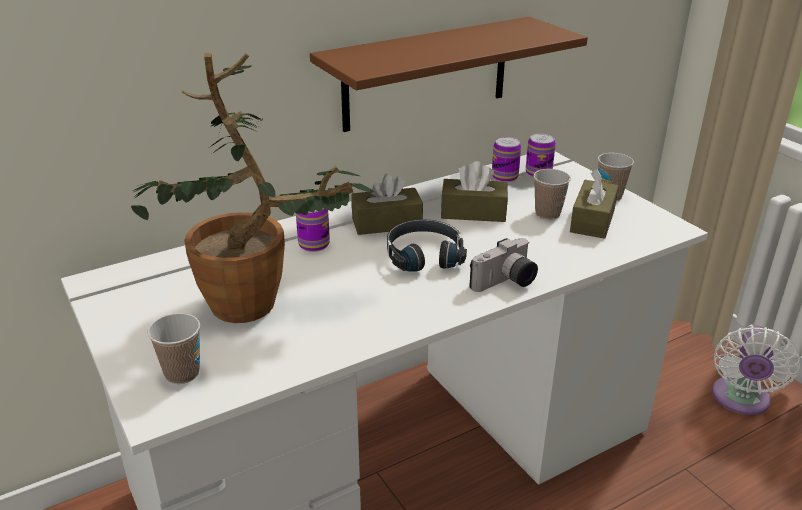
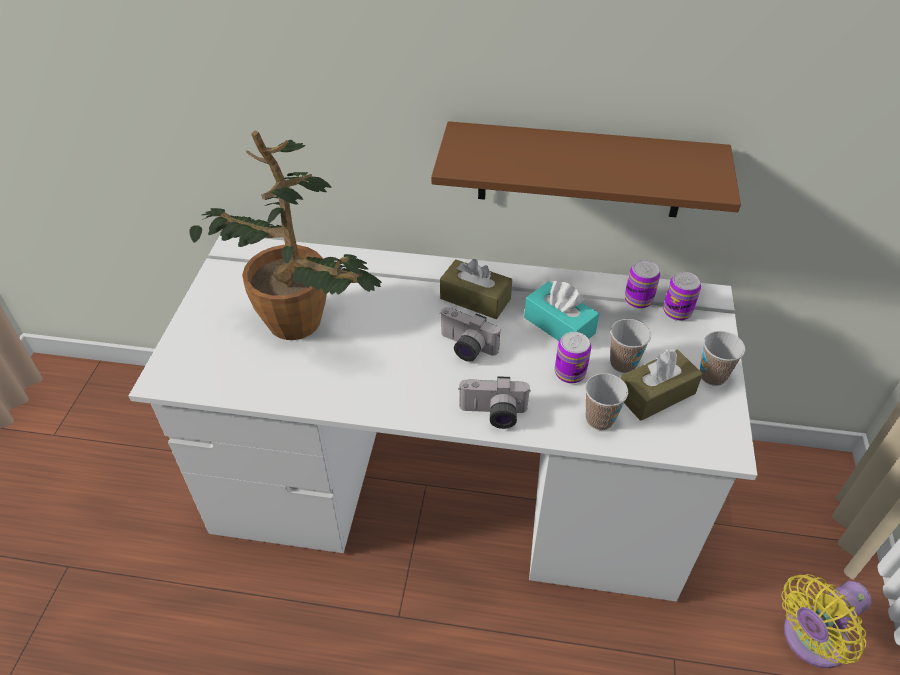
camera: 40 degrees right, 15 degrees up
cup [148,313,200,384] -> cup moved to [585,373,628,430]
can [296,209,330,252] -> can moved to [555,332,591,384]
black headphones [387,219,467,272] -> camera [440,307,500,362]
brown tissue box [441,161,508,222] -> turquoise tissue box [524,280,599,341]
white fan [712,325,800,415] -> yellow fan [781,574,871,668]

